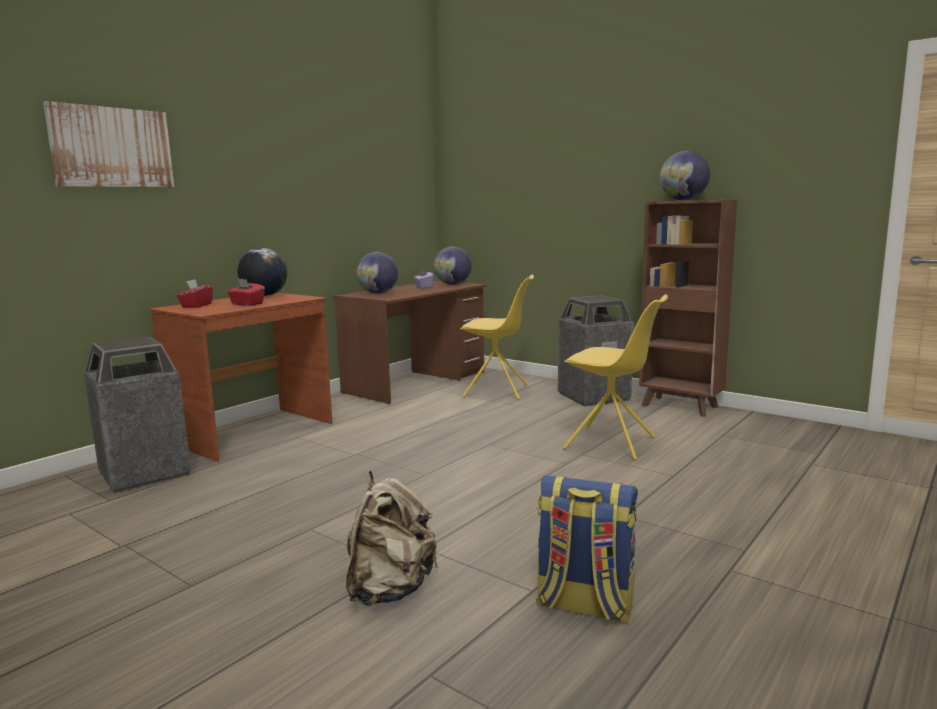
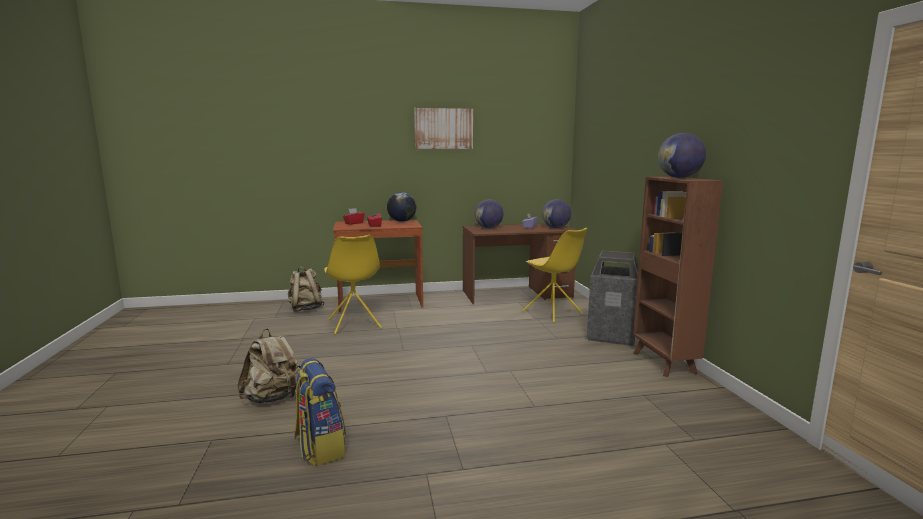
camera: 40 degrees right, 0 degrees up
picture [43,101,174,187] -> picture moved to [414,108,473,149]
trash can [84,337,191,493] -> beige backpack [288,267,325,312]
yellow chair [563,295,668,461] -> yellow chair moved to [324,235,382,335]

